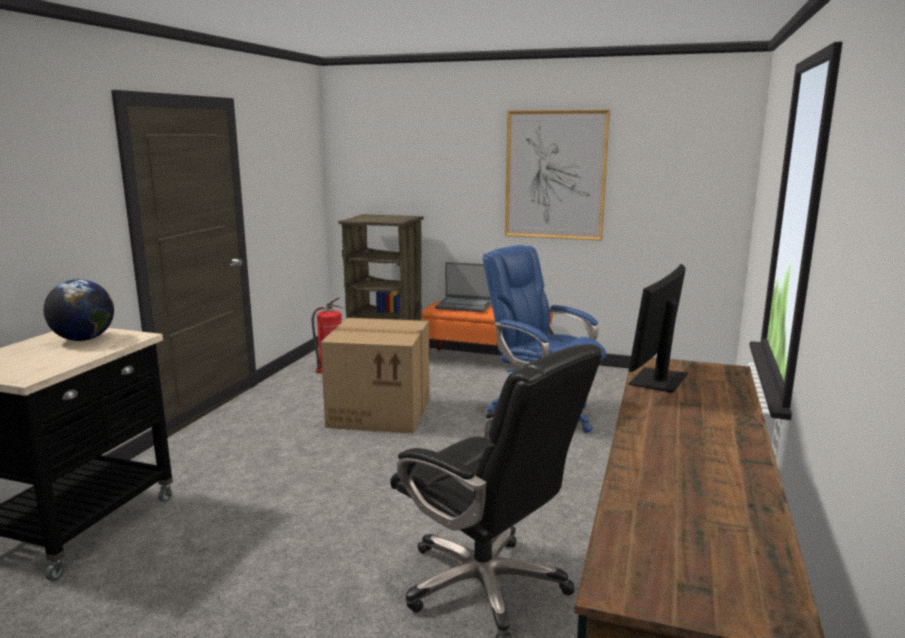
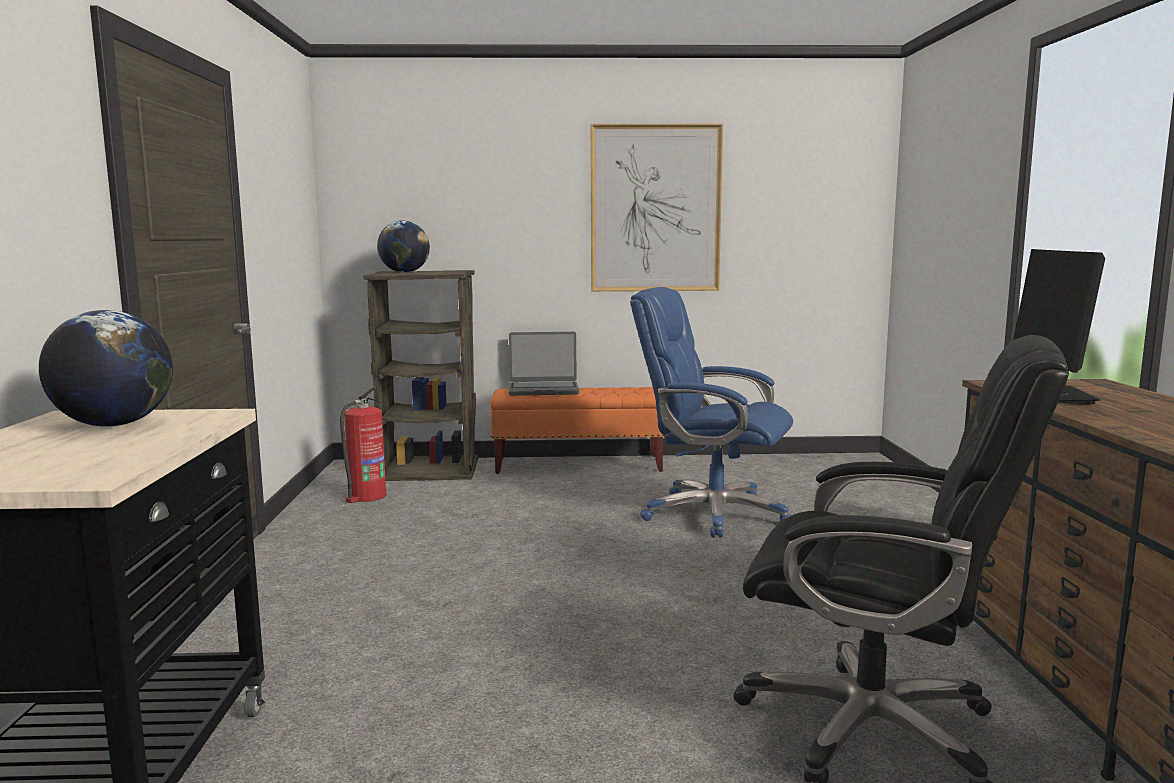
camera: 20 degrees left, 5 degrees down
cardboard box [321,318,430,433] -> none
none -> globe [377,220,430,273]

